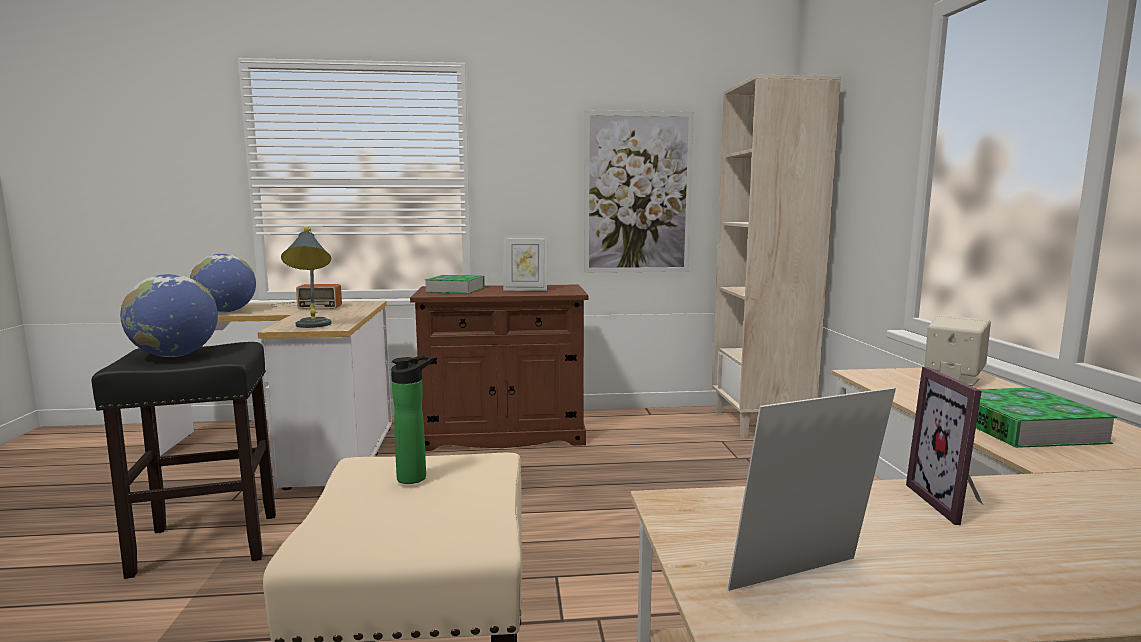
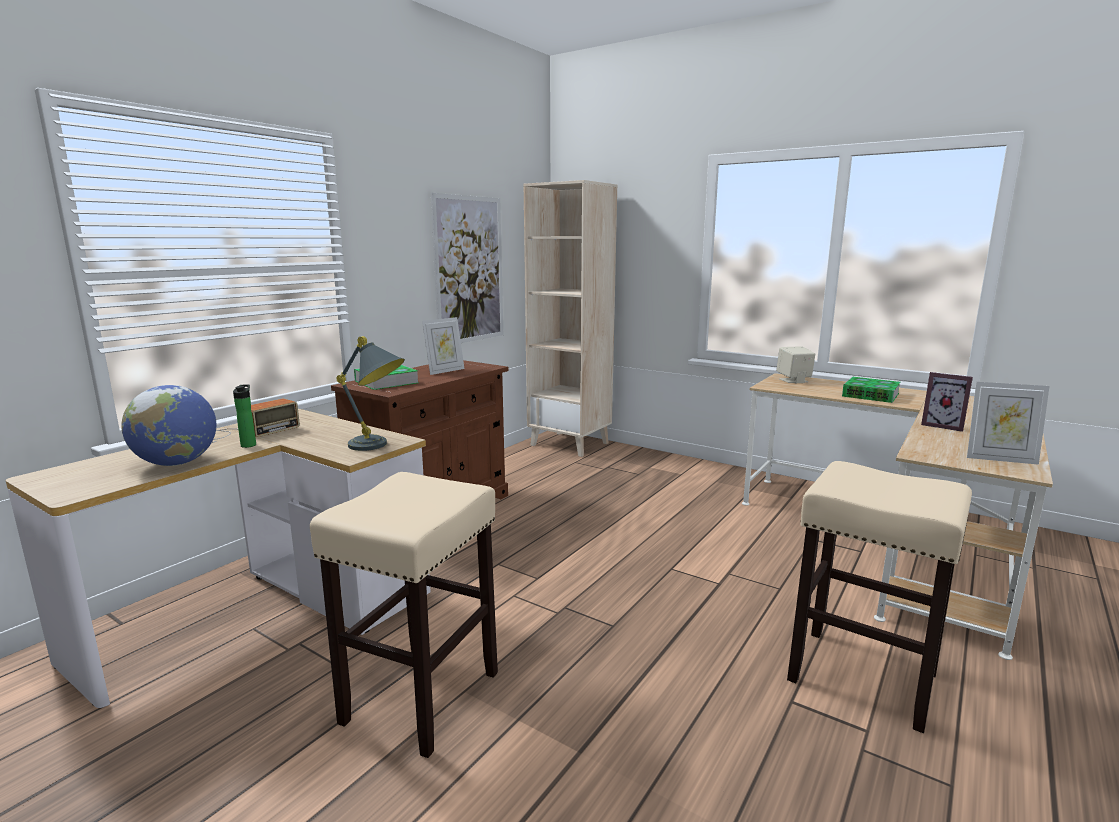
camera: 50 degrees left, 5 degrees up
black stool [91,342,276,579] -> beige stool [310,472,498,758]
globe [120,274,218,357] -> none
bottle [391,355,433,484] -> bottle moved to [233,384,256,448]
picture frame [728,388,896,591] -> picture frame turned 90 degrees counterclockwise [967,382,1049,465]

